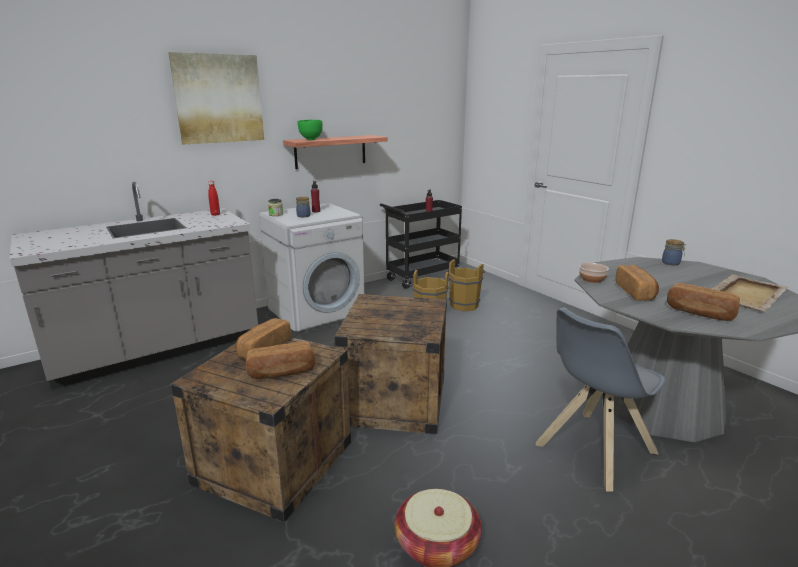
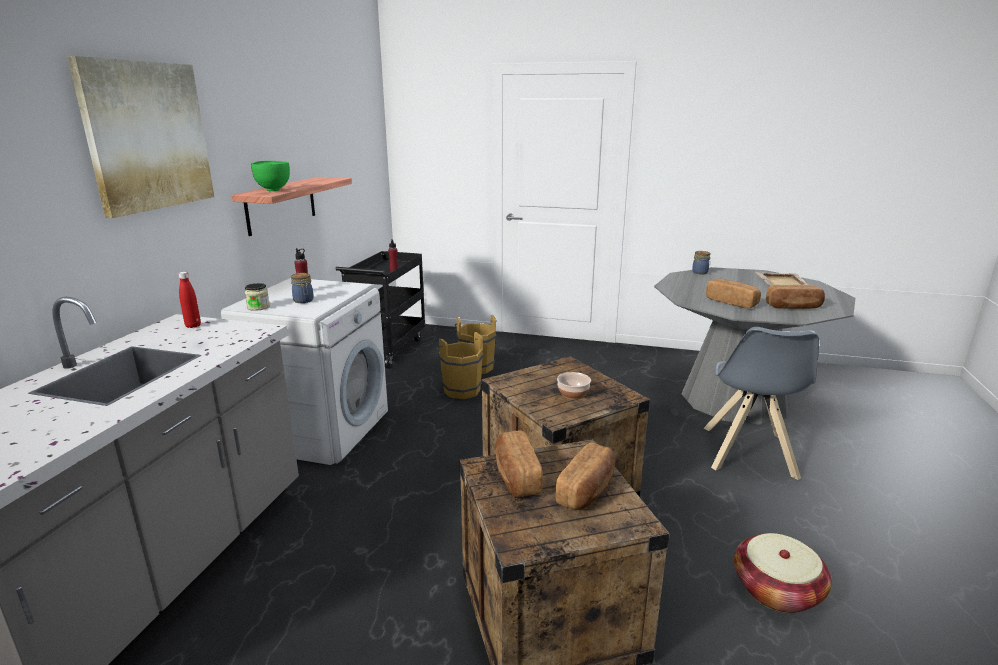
camera: 40 degrees left, 0 degrees up
bowl [579,263,609,283] -> bowl moved to [557,372,591,399]

